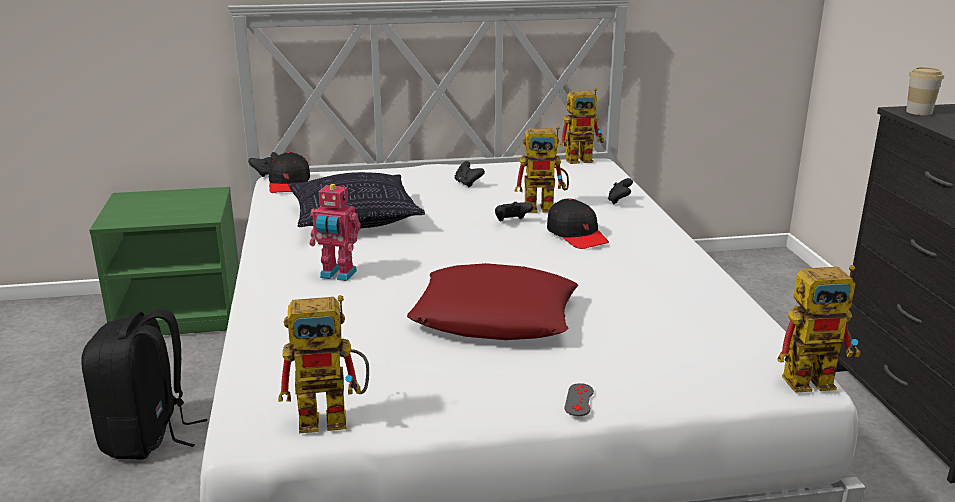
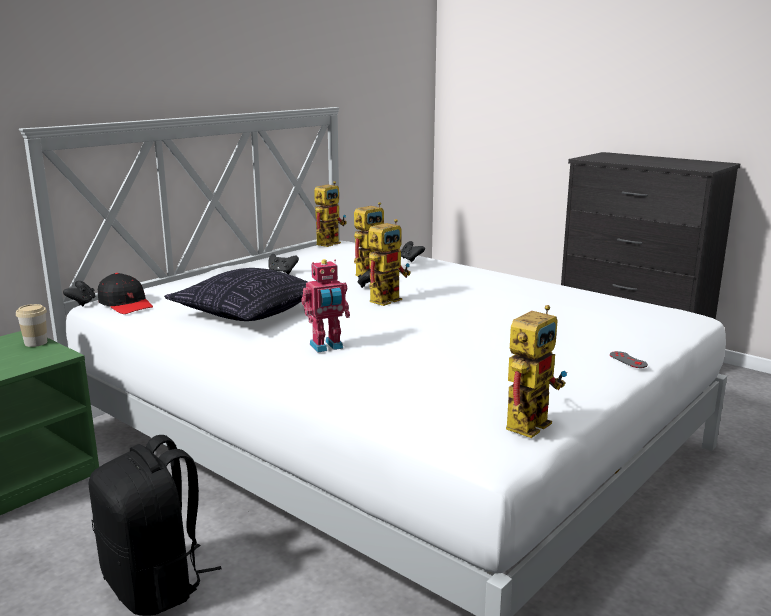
camera: 40 degrees left, 5 degrees down
red pillow [407,263,578,340] -> none
black cap [547,198,609,249] -> none
toy robot [777,265,861,393] -> toy robot moved to [368,219,411,306]
cup [906,67,944,115] -> cup moved to [16,304,47,347]

